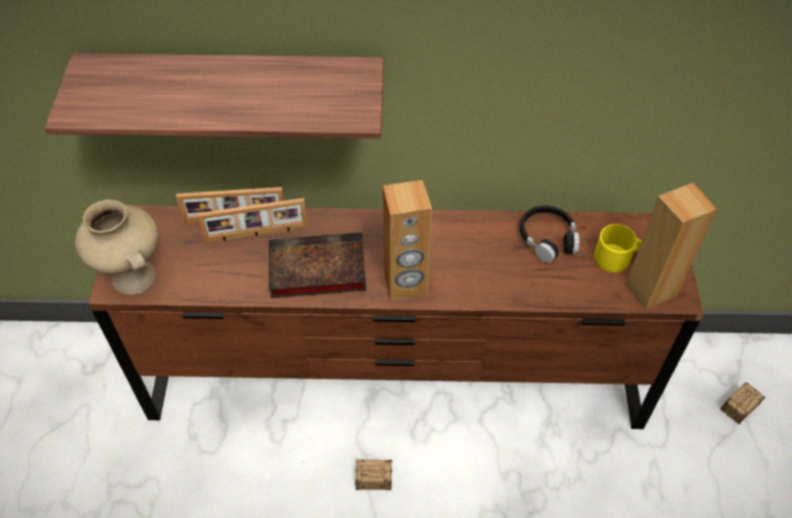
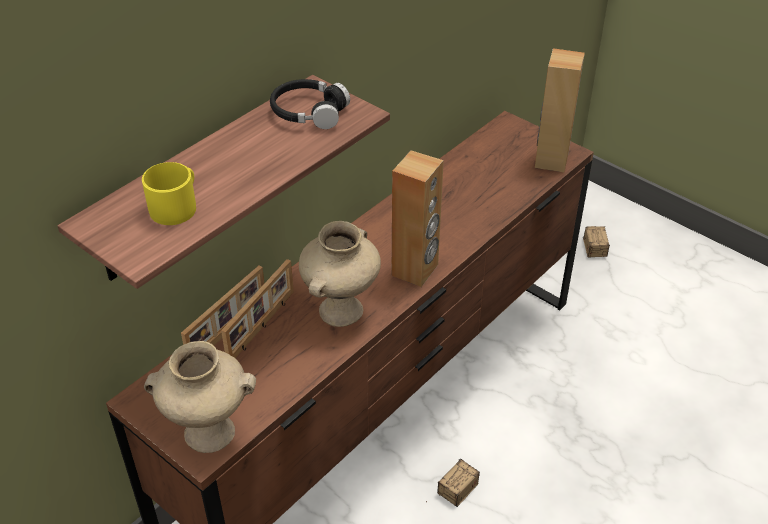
camera: 50 degrees left, 10 degrees down
book [269,232,366,298] -> beige vase [299,221,381,327]
black headphones [520,206,579,263] -> black headphones moved to [270,79,350,129]
yellow mug [594,224,642,272] -> yellow mug moved to [142,162,196,225]

